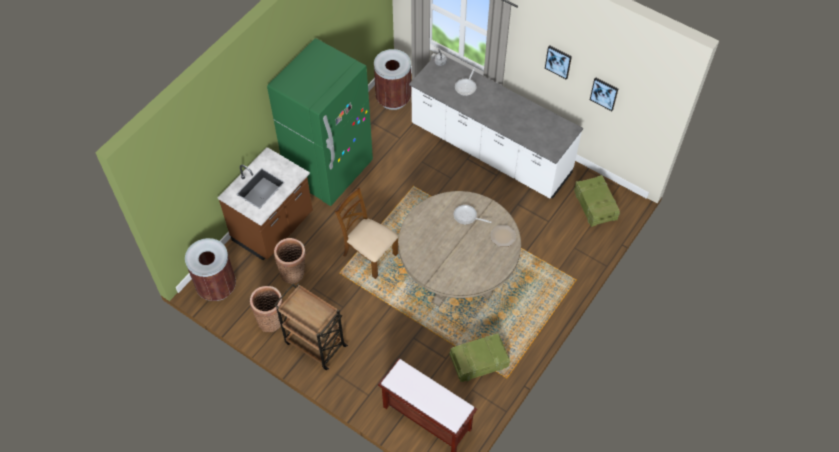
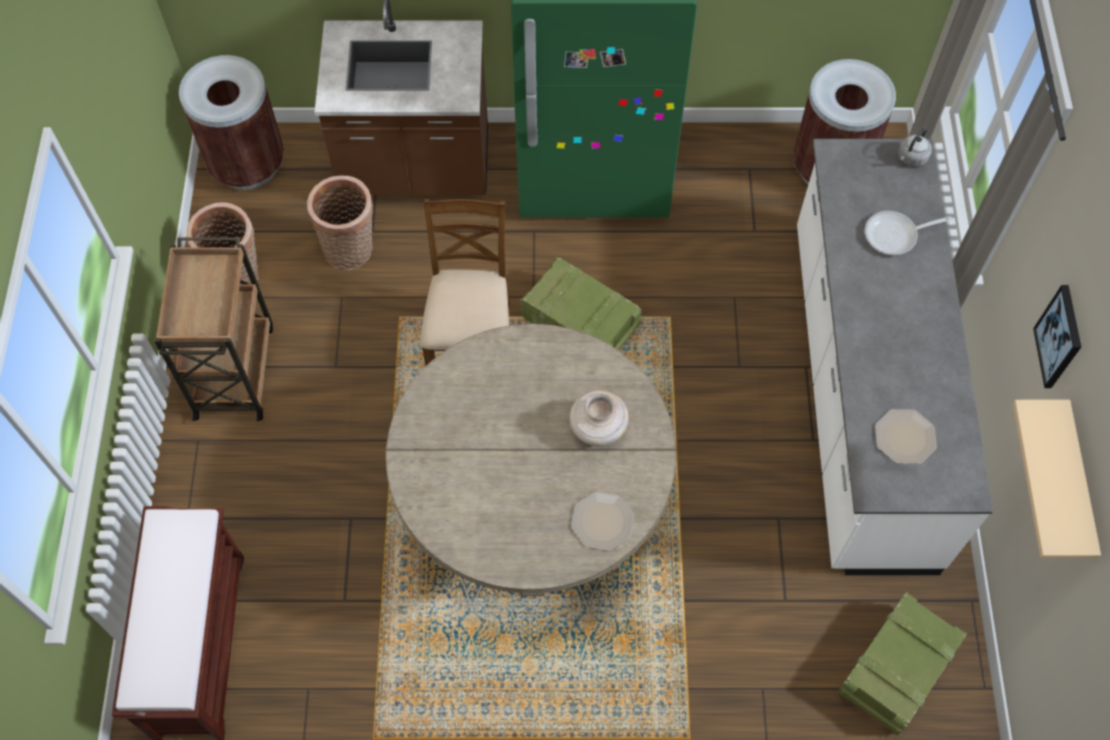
camera: 55 degrees right, 5 degrees up
crate [449,333,510,382] -> crate moved to [520,257,641,350]
frying pan [453,205,491,224] -> beige vase [570,390,629,446]
picture [590,77,618,111] -> beige shelf [1013,400,1101,558]
none -> plate [875,409,937,464]

